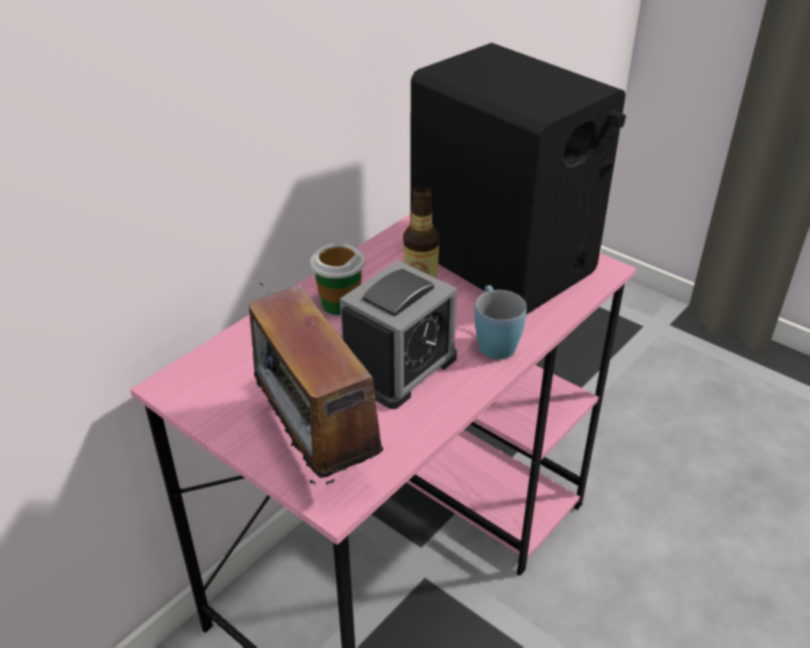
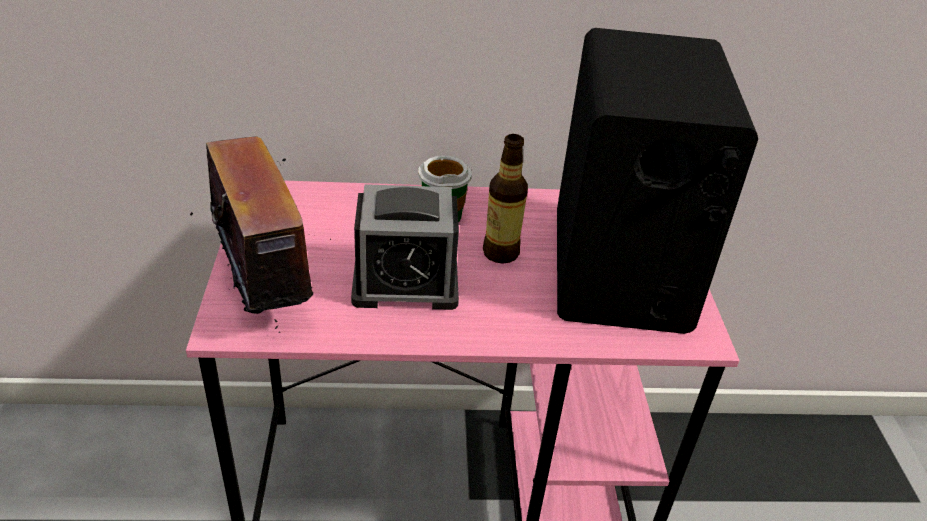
camera: 45 degrees right, 0 degrees up
radio [249,281,383,486] -> radio turned 135 degrees clockwise [190,136,331,333]
blue mug [475,285,527,360] -> none

